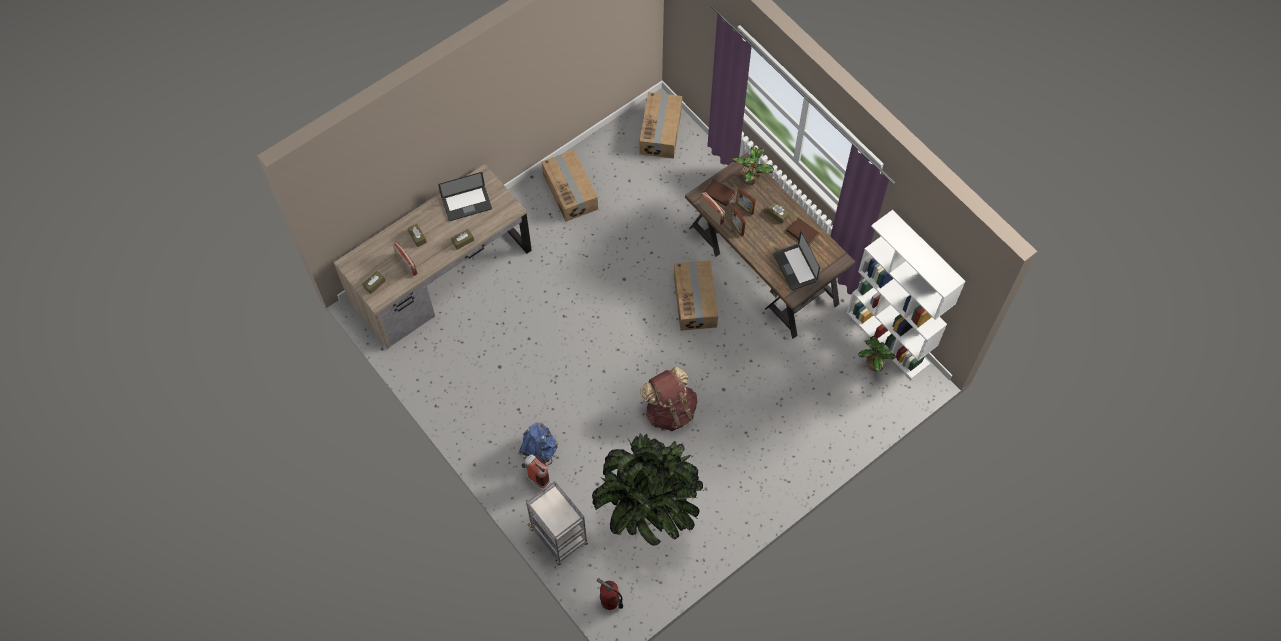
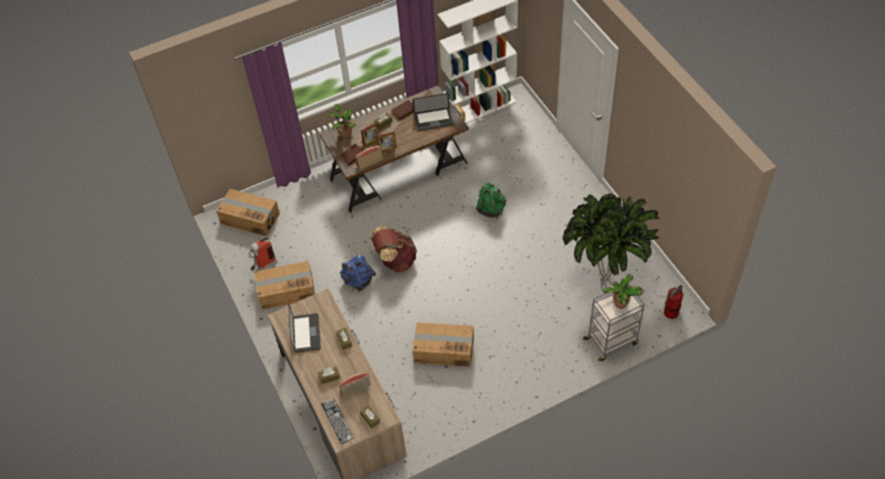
camera: 75 degrees left, 10 degrees down
blue backpack [519,422,558,466] -> blue backpack moved to [340,255,376,292]
fire extinguisher [521,454,551,492] -> fire extinguisher moved to [249,236,277,270]
brown backpack [640,367,698,431] -> brown backpack moved to [371,226,417,272]
cardboard box [674,260,718,331] -> cardboard box moved to [413,322,474,367]
potted plant [858,336,896,372] -> potted plant moved to [602,274,643,309]
none -> keyboard [321,398,354,444]
none -> green backpack [476,183,506,219]

